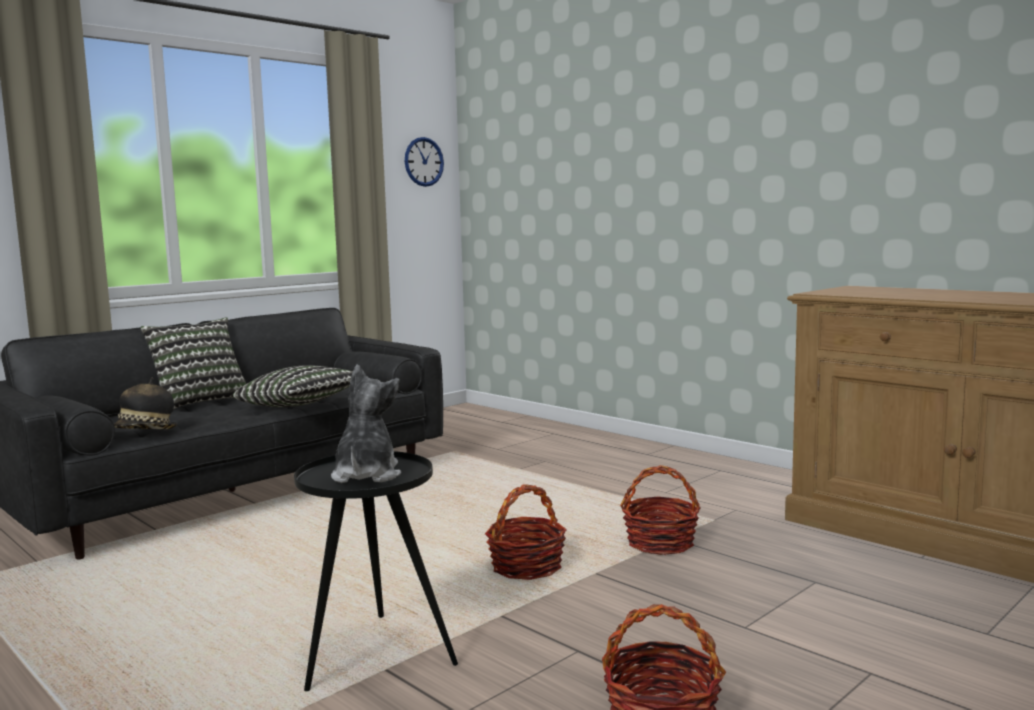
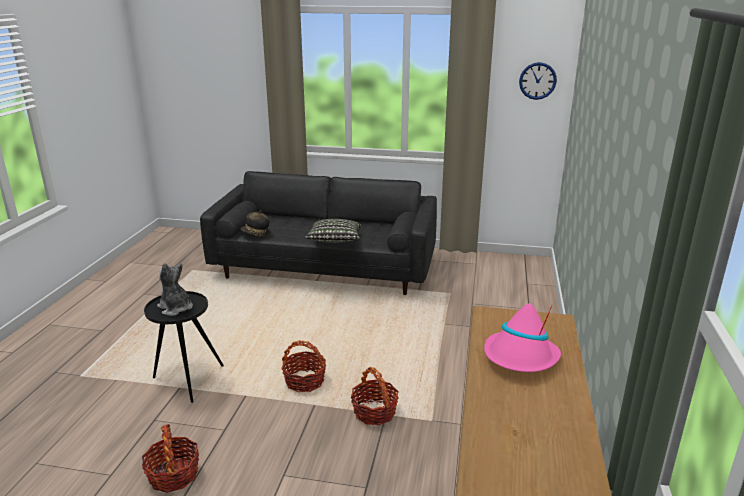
camera: 55 degrees right, 15 degrees up
pillow [140,317,246,409] -> none
plush toy [331,365,401,483] -> plush toy turned 105 degrees counterclockwise [157,263,193,316]
none -> pink hat [484,304,561,372]

